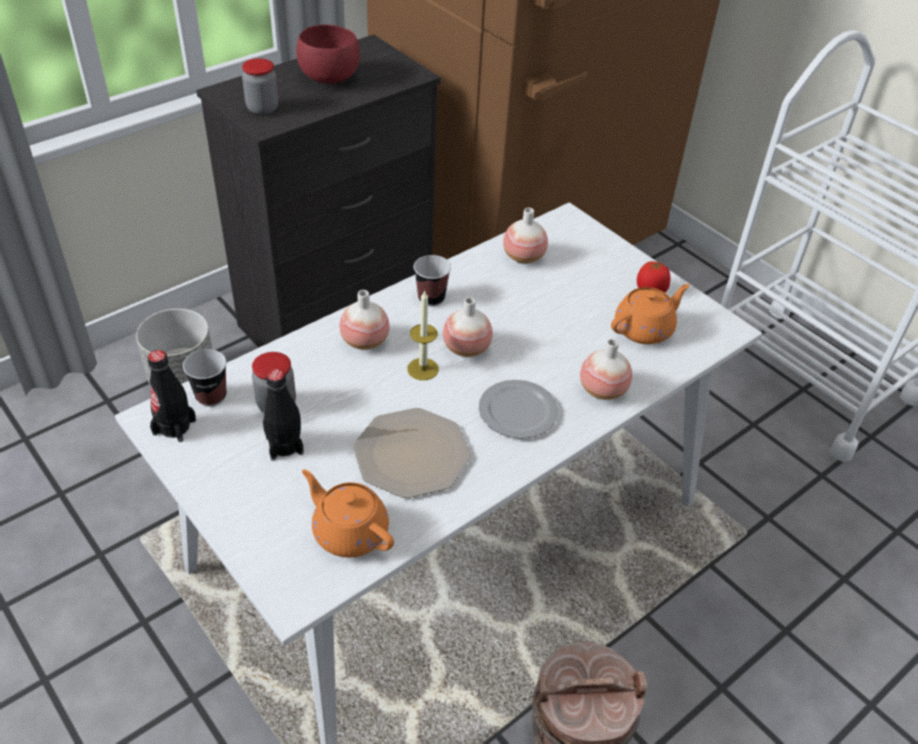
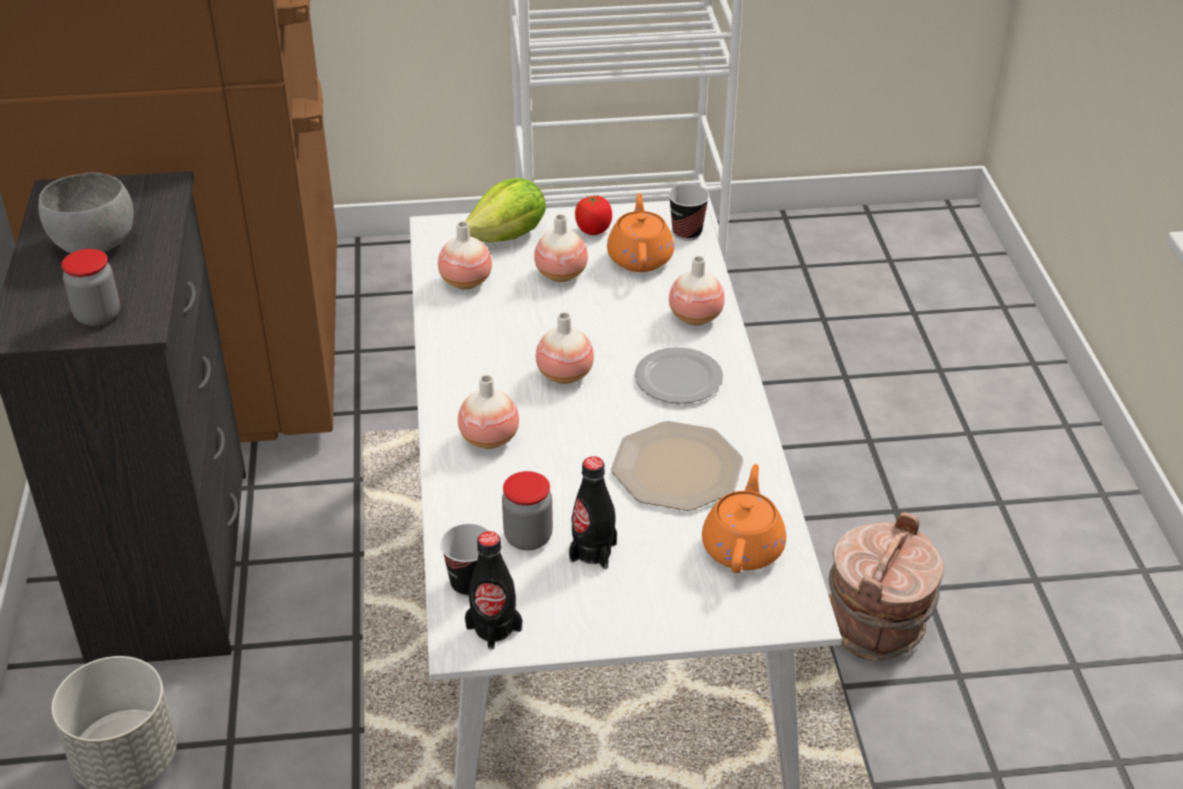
camera: 55 degrees left, 5 degrees down
red bowl [296,24,360,84] -> grey bowl [38,172,134,253]
orange teapot [302,470,394,557] -> orange teapot turned 120 degrees clockwise [702,464,786,573]
candle [407,290,439,380] -> none
cup [414,255,451,307] -> cup moved to [669,184,709,241]
none -> lettuce [465,178,546,243]
none -> vase [534,214,588,282]

